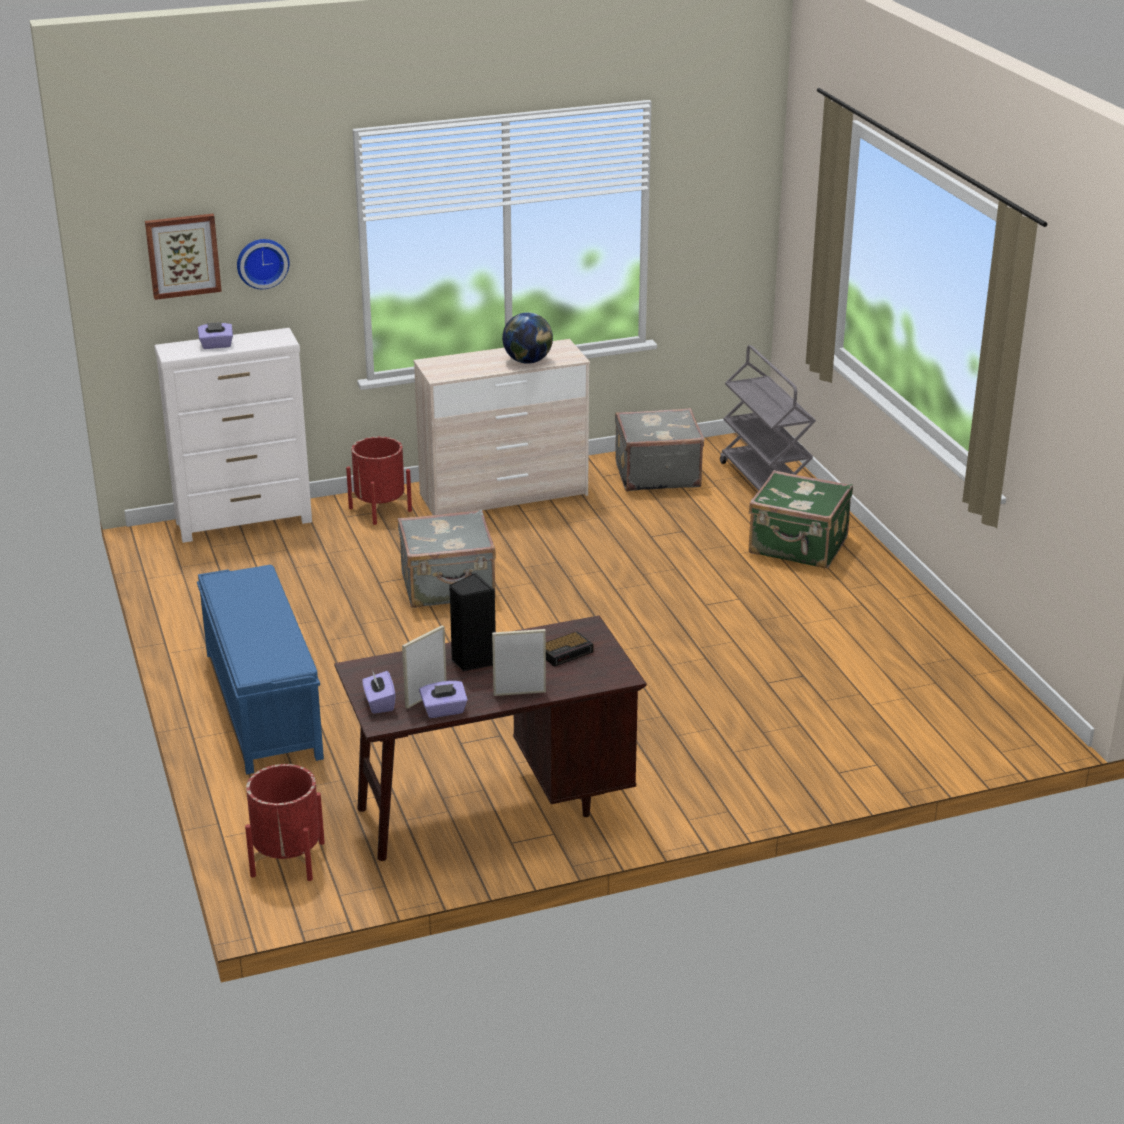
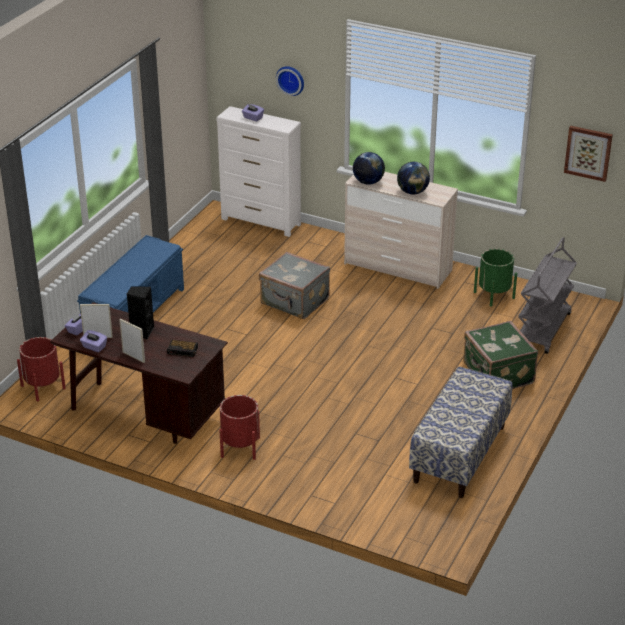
camera: 45 degrees right, 5 degrees up
picture [145,214,222,300] -> picture moved to [564,126,613,182]
red planter [346,437,412,525] -> red planter moved to [219,395,260,460]
grey suitcase [615,408,704,491] -> green planter [474,249,517,307]
none -> globe [353,152,385,185]
none -> bench [409,366,513,498]

